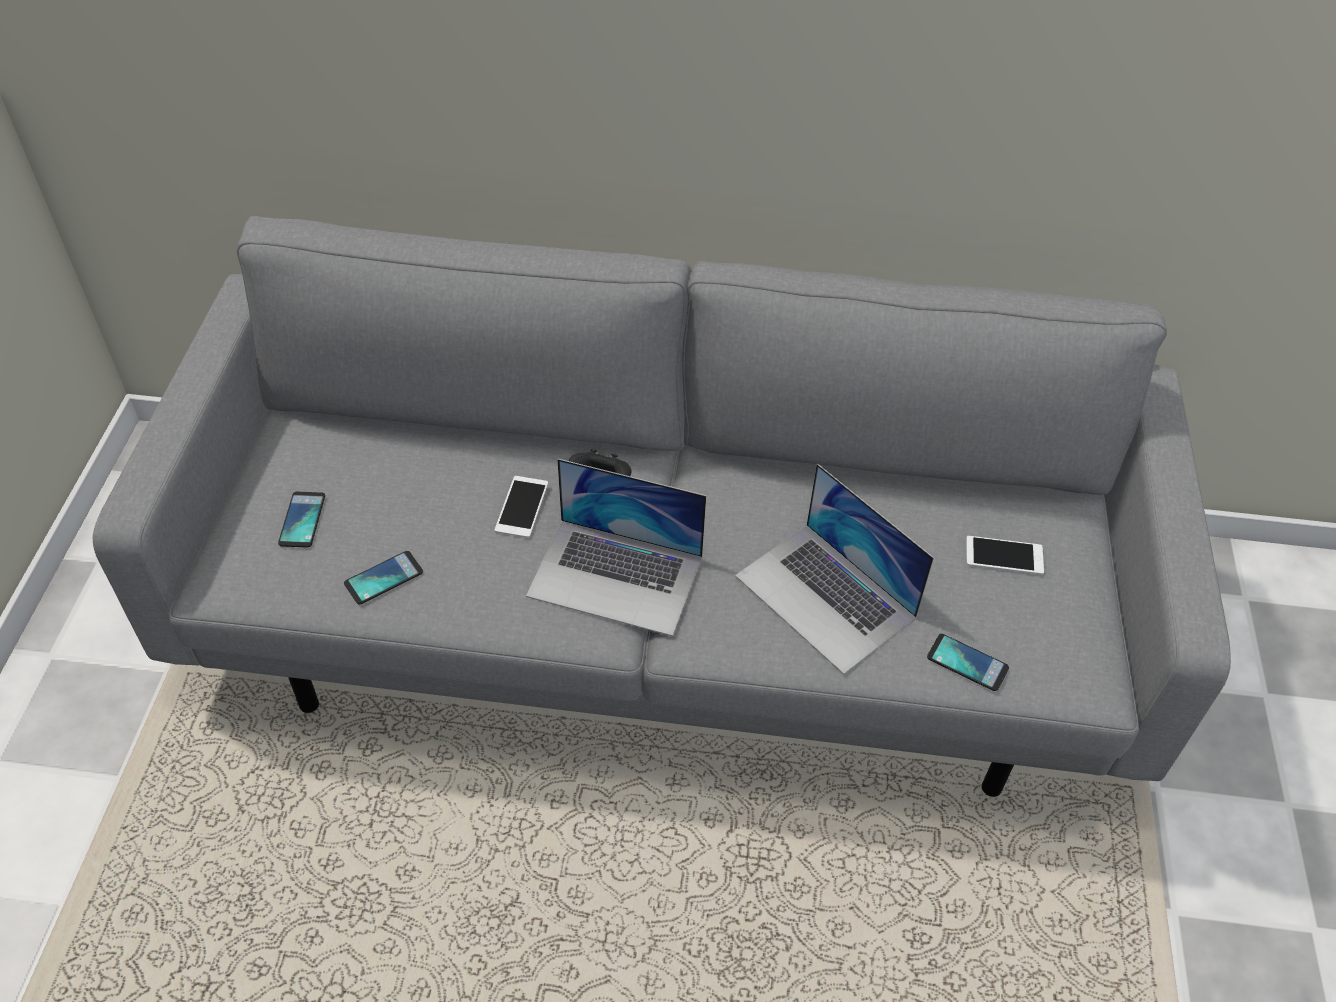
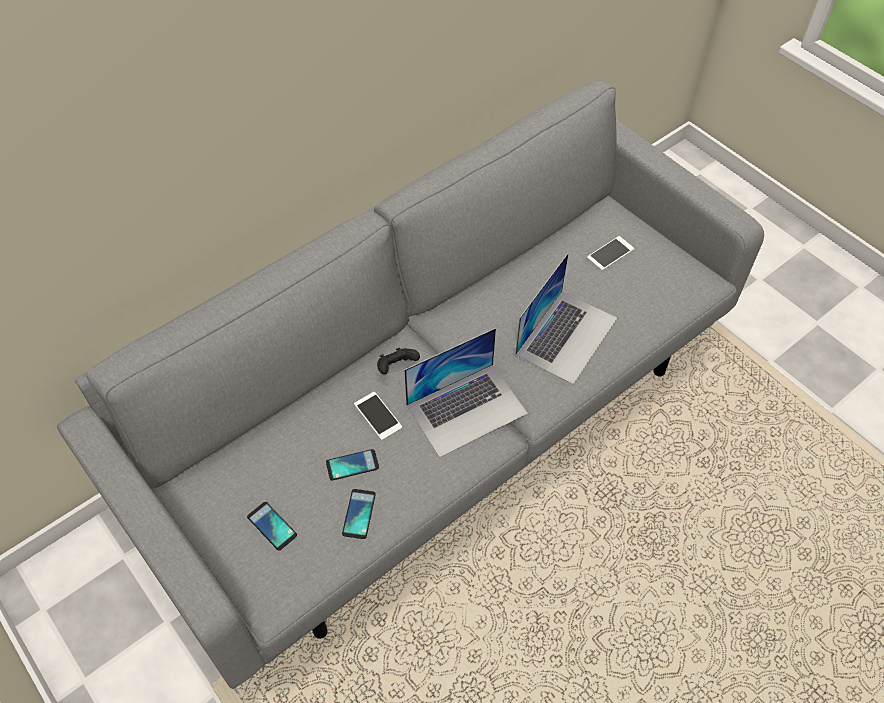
camera: 45 degrees left, 5 degrees up
laptop [735,464,934,674] -> laptop turned 60 degrees counterclockwise [515,253,617,384]
phone [927,634,1009,691] -> phone moved to [326,449,379,480]

